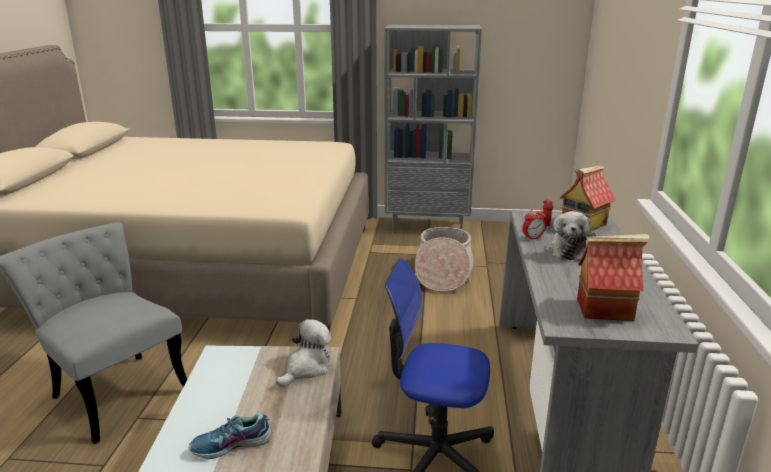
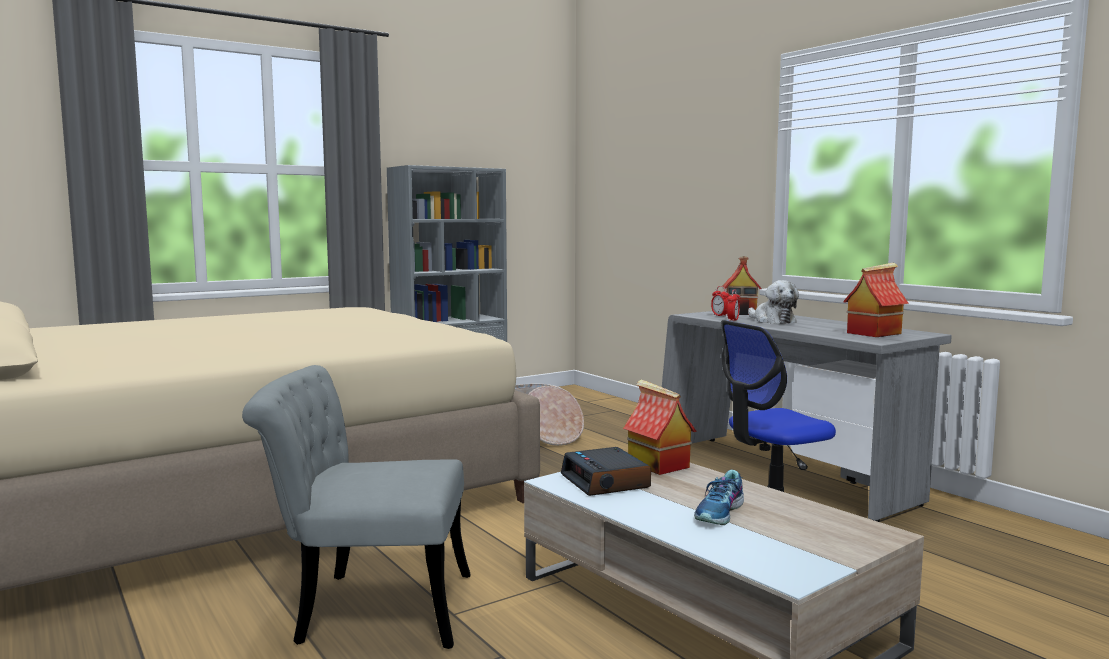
camera: 40 degrees left, 15 degrees down
plush toy [276,319,331,387] -> toy house [623,380,697,475]
none -> alarm clock [561,447,651,496]

